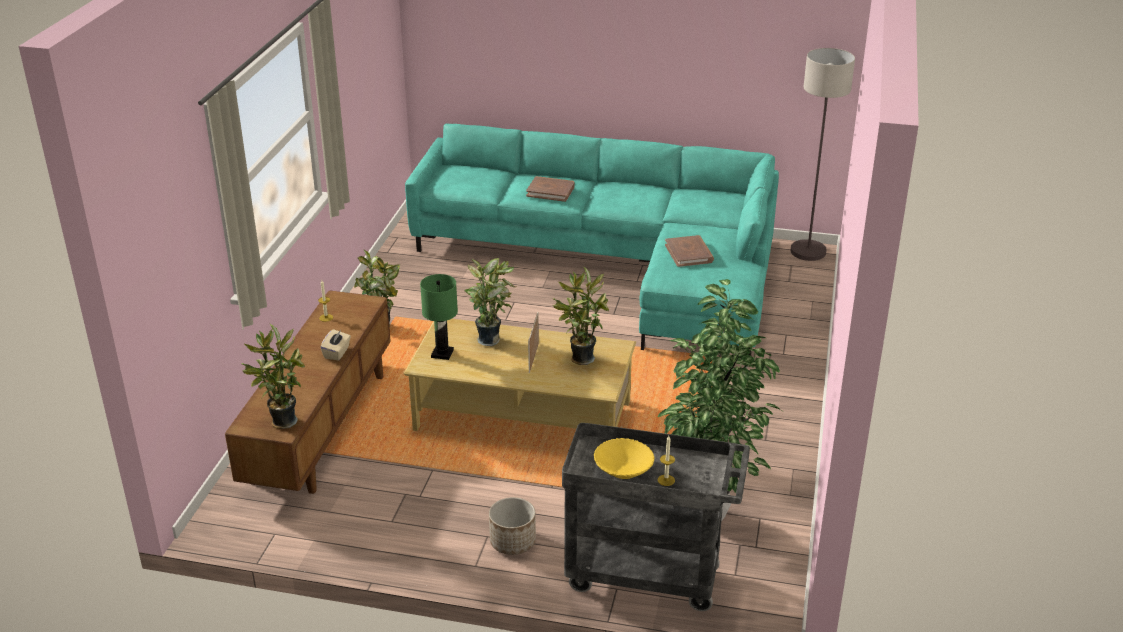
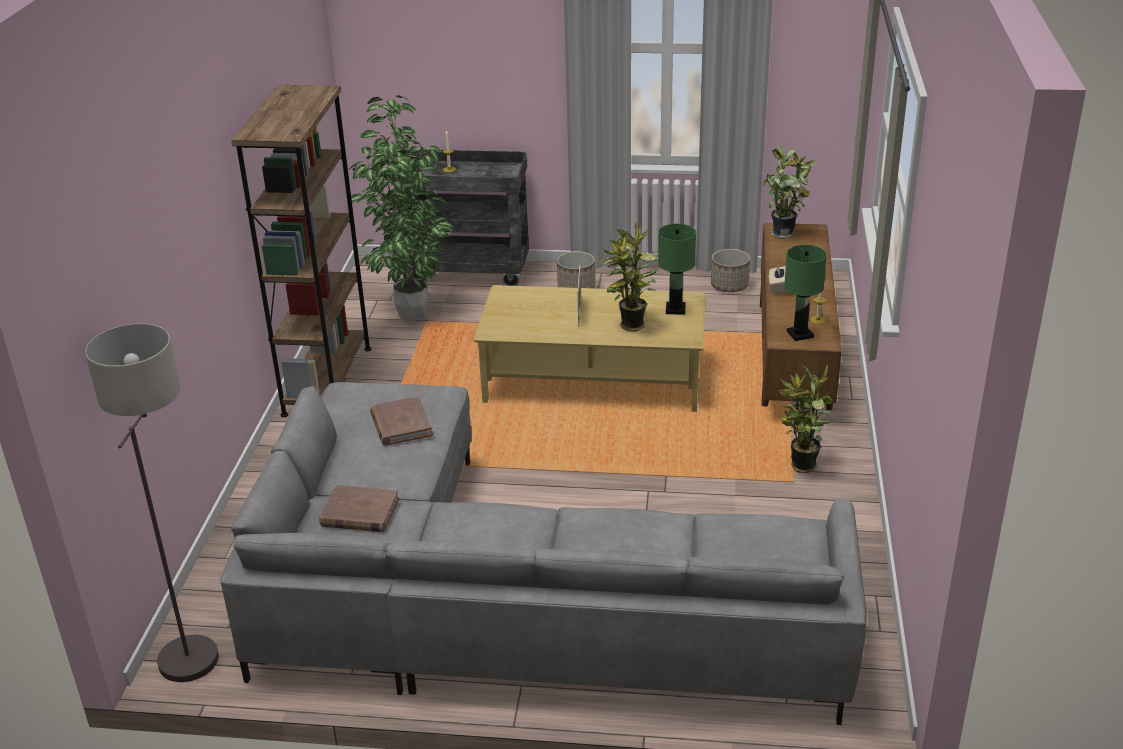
camera: 175 degrees right, 0 degrees up
turquoise sofa [405,124,779,355] -> grey sofa [220,382,867,725]
brown book [526,176,575,202] -> brown book moved to [319,485,399,532]
potted plant [553,266,609,365] -> none
yellow bowl [594,438,654,479] -> none
none -> brown bookcase [231,85,372,417]
none -> planter [711,249,750,292]
none -> green table lamp [784,245,827,341]

